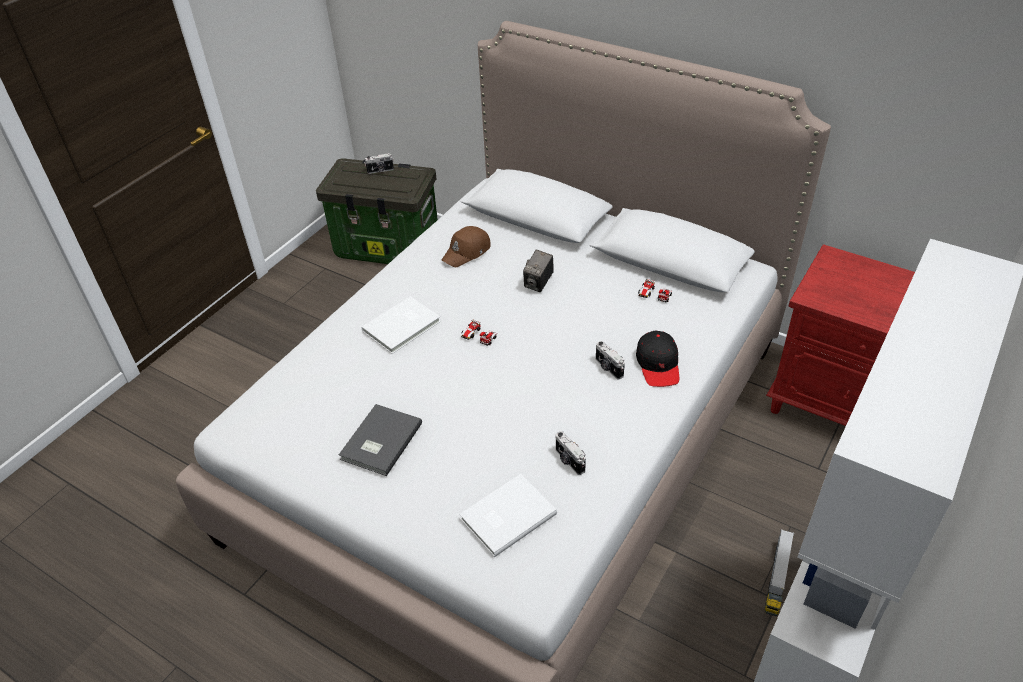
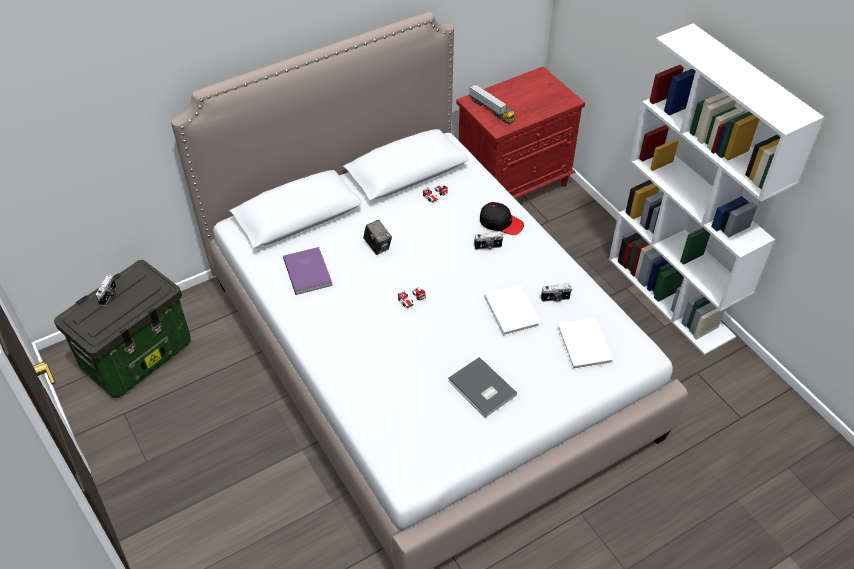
camera: 65 degrees left, 5 degrees up
white book [362,296,441,354] -> white book moved to [484,285,540,336]
brown cap [441,226,491,267] -> purple book [283,247,332,295]
toy truck [765,529,794,616] -> toy truck moved to [470,84,515,124]

